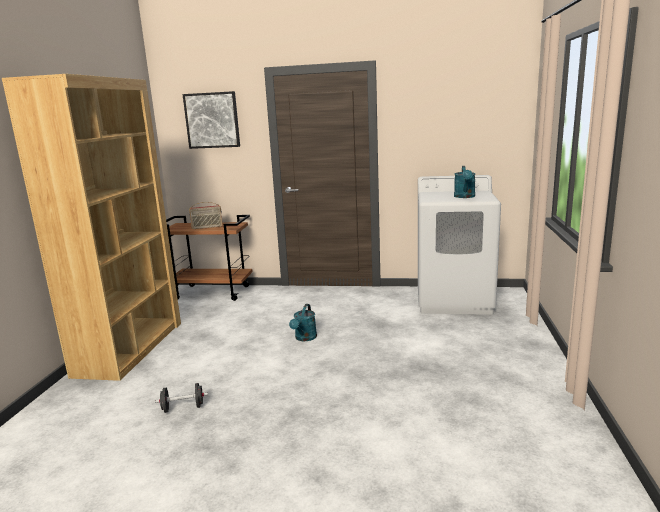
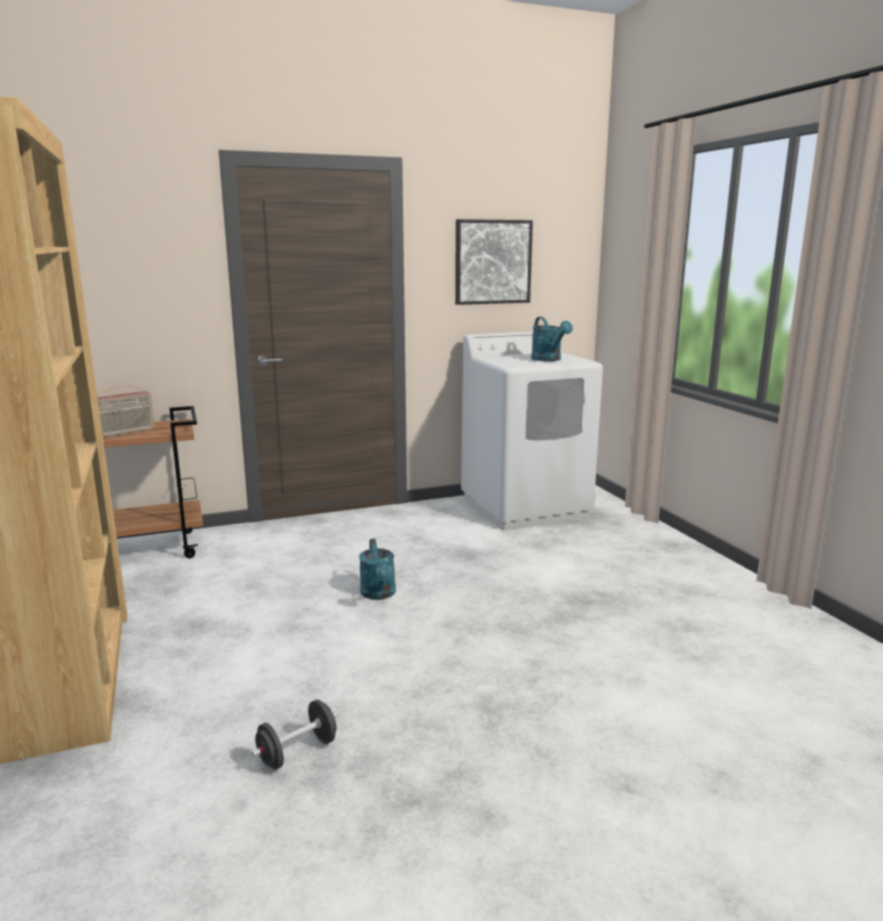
camera: 30 degrees left, 0 degrees up
picture [183,91,240,149] -> picture moved to [455,219,533,305]

